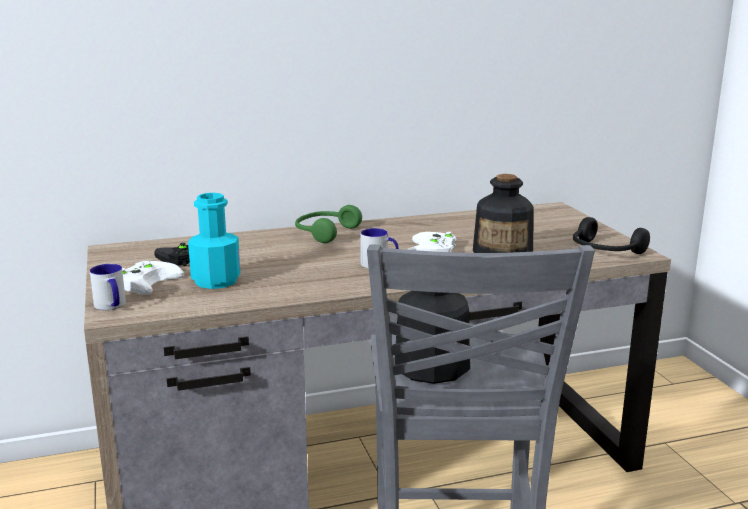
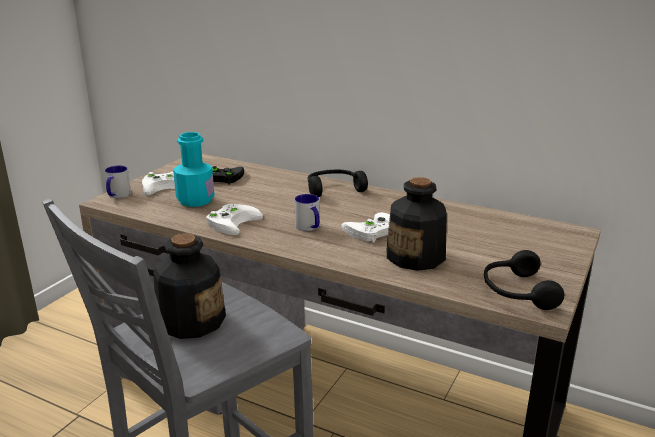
camera: 45 degrees right, 5 degrees up
green headphones [295,205,362,243] -> black headphones [308,170,368,197]
none -> white game controller [206,204,263,235]

